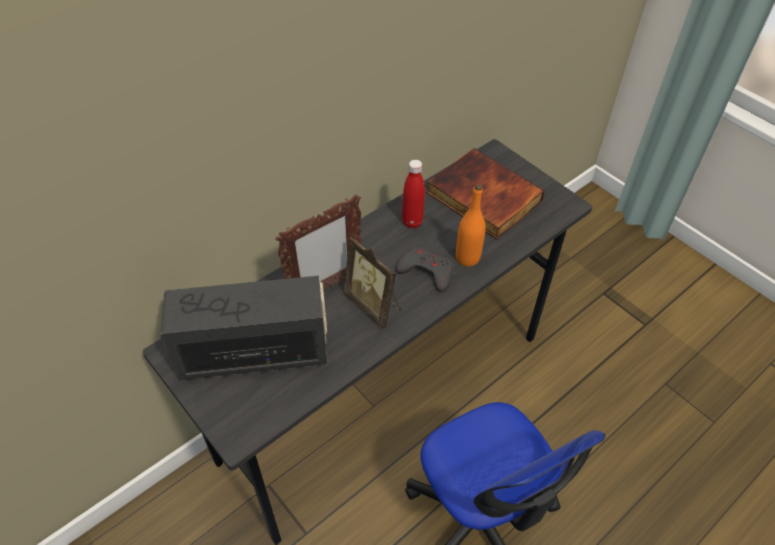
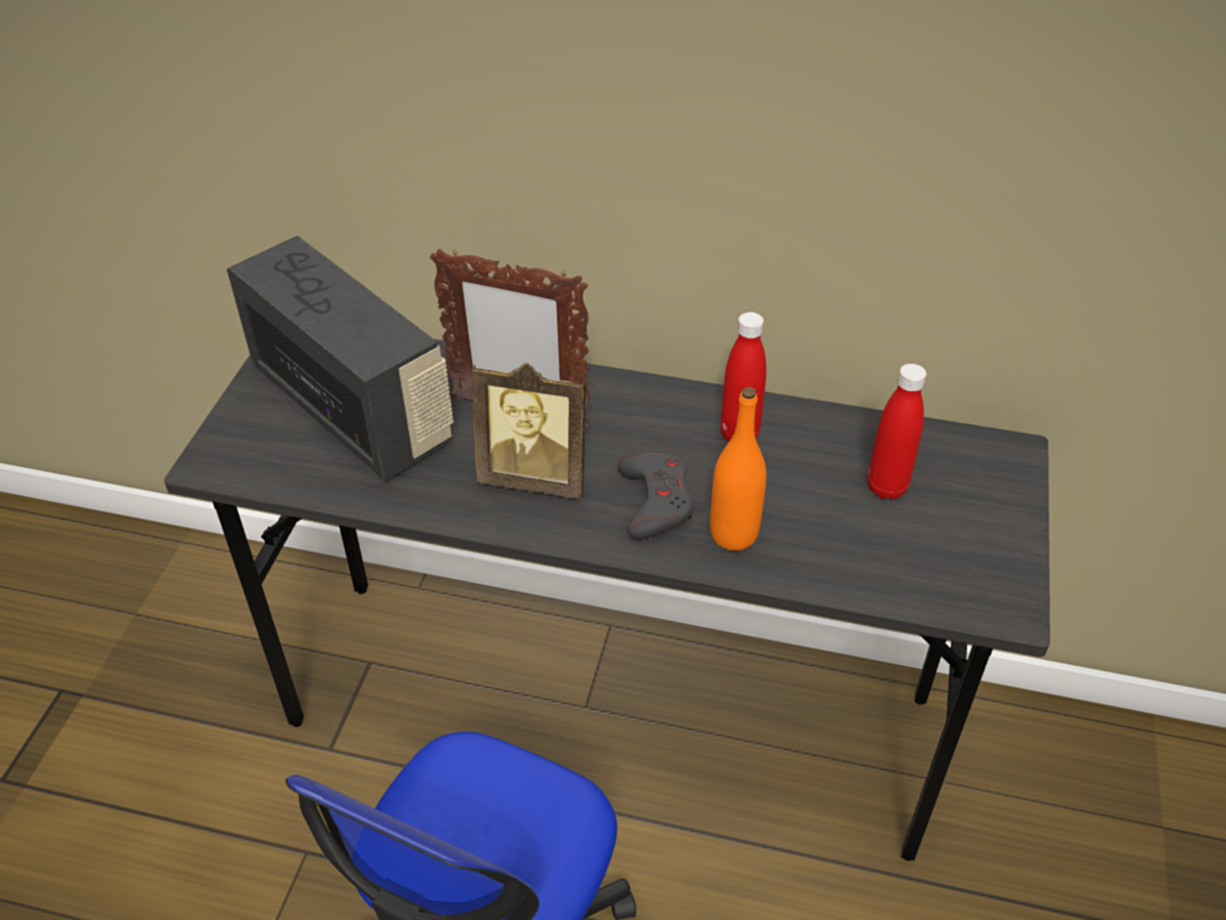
camera: 55 degrees right, 5 degrees down
picture frame [344,236,401,329] -> picture frame turned 90 degrees counterclockwise [472,363,586,499]
book [427,148,545,239] -> red bottle [868,364,927,500]

